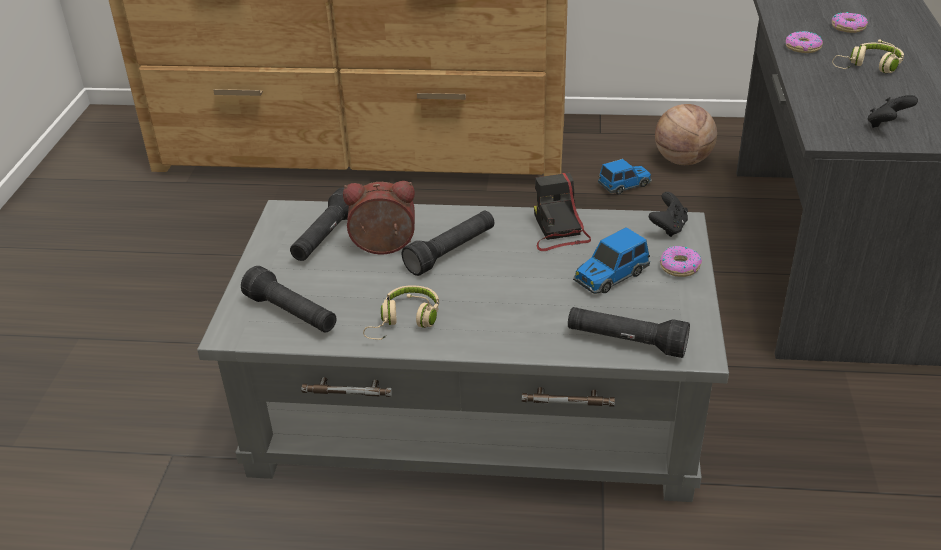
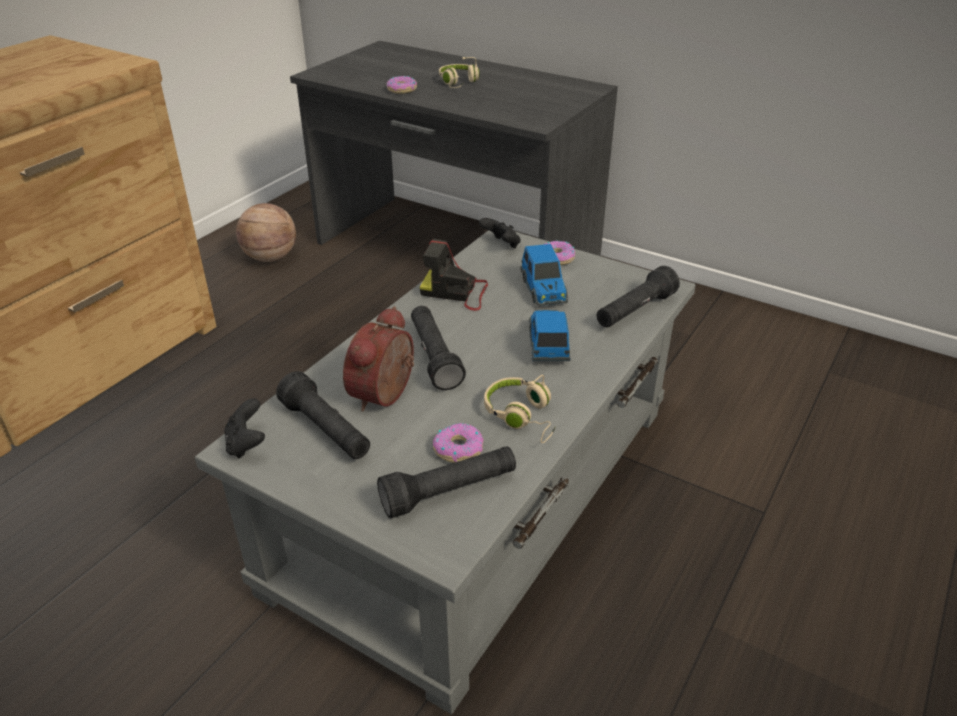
camera: 65 degrees left, 0 degrees up
toy car [598,159,652,195] -> toy car moved to [529,310,570,361]
donut [832,12,868,33] -> donut moved to [433,423,484,463]
black game controller [867,95,918,128] -> black game controller moved to [224,398,265,458]

